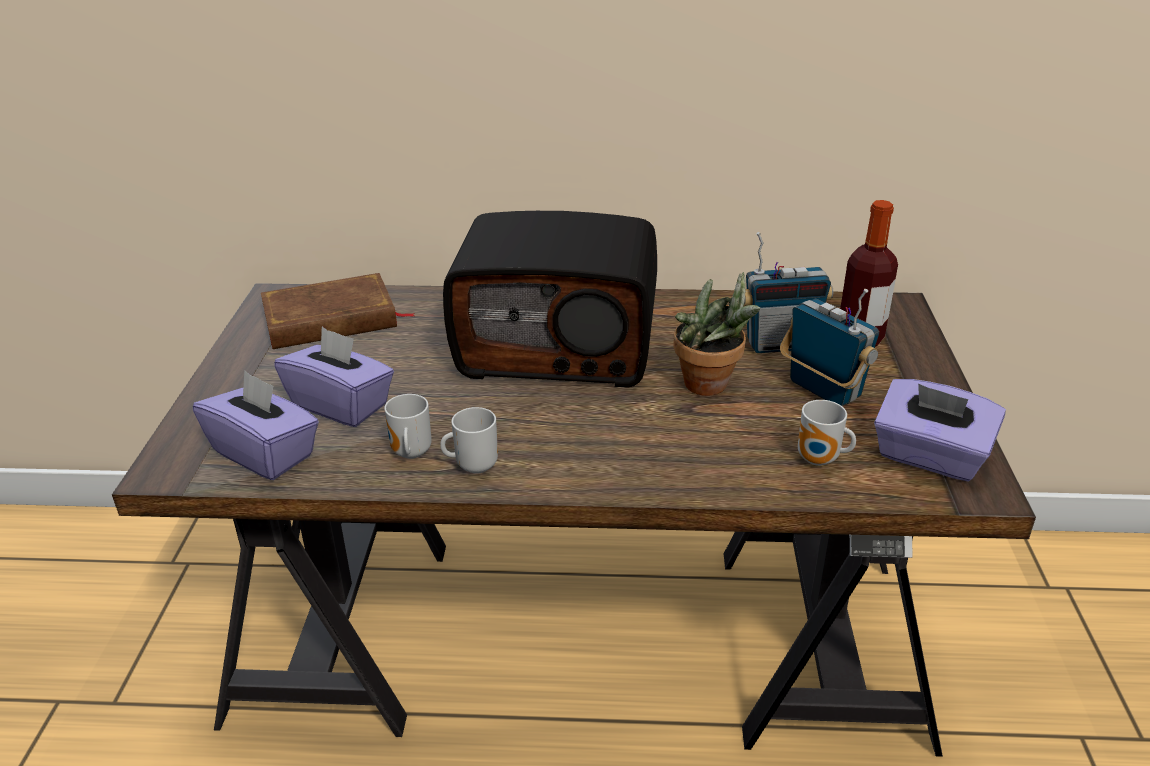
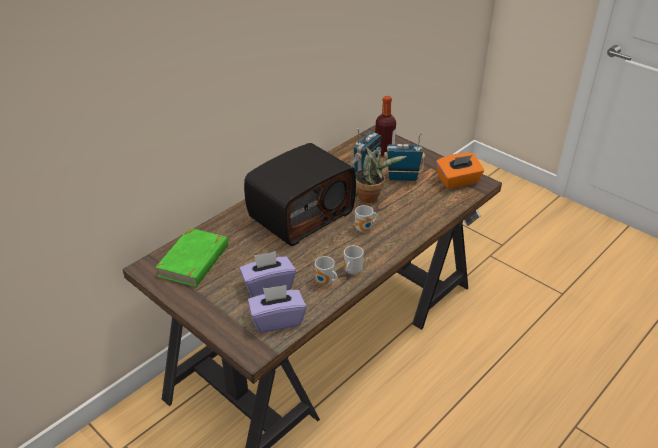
camera: 50 degrees left, 5 degrees up
brown book [261,273,415,349] -> green book [155,228,228,287]
mug [798,400,856,466] -> mug moved to [355,205,377,233]
purple tissue box [874,379,1006,481] -> orange tissue box [436,152,484,189]

